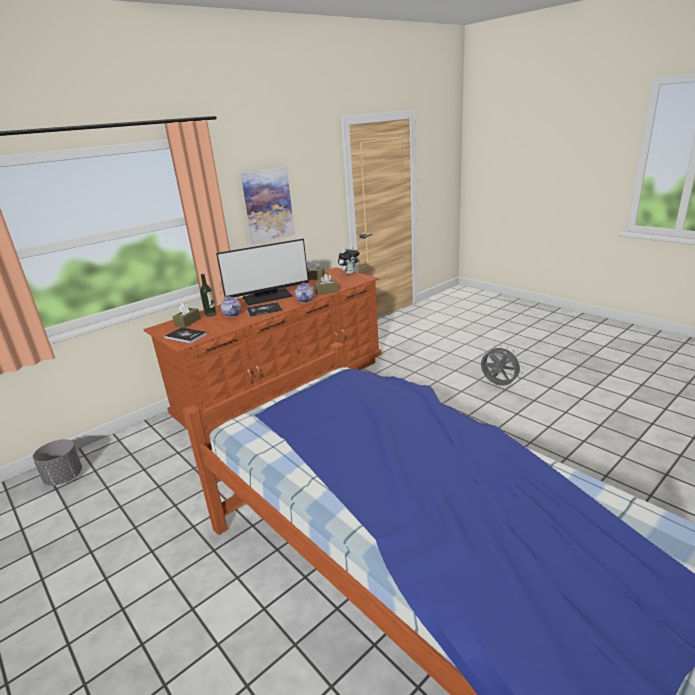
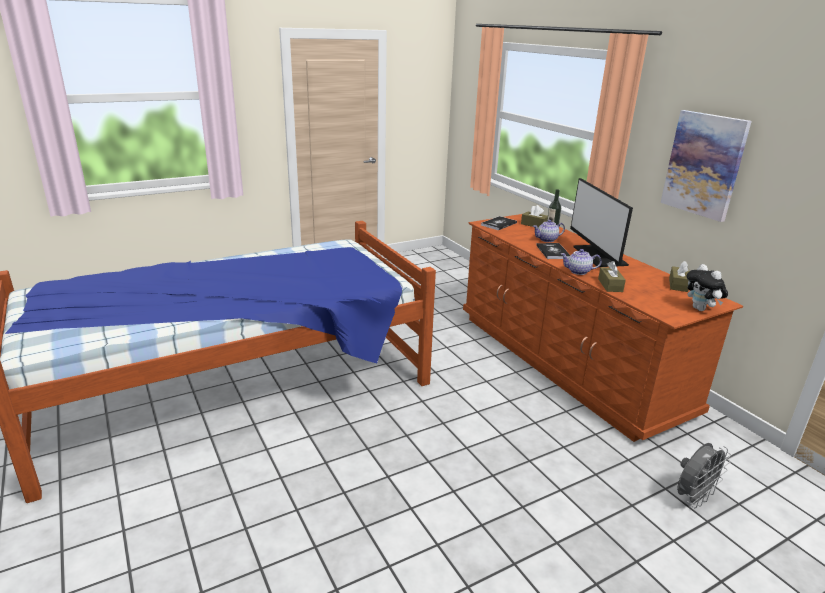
camera: 100 degrees right, 0 degrees up
grey planter [33,439,82,486] -> none
grey fan [481,345,523,385] -> grey fan moved to [677,443,731,508]

